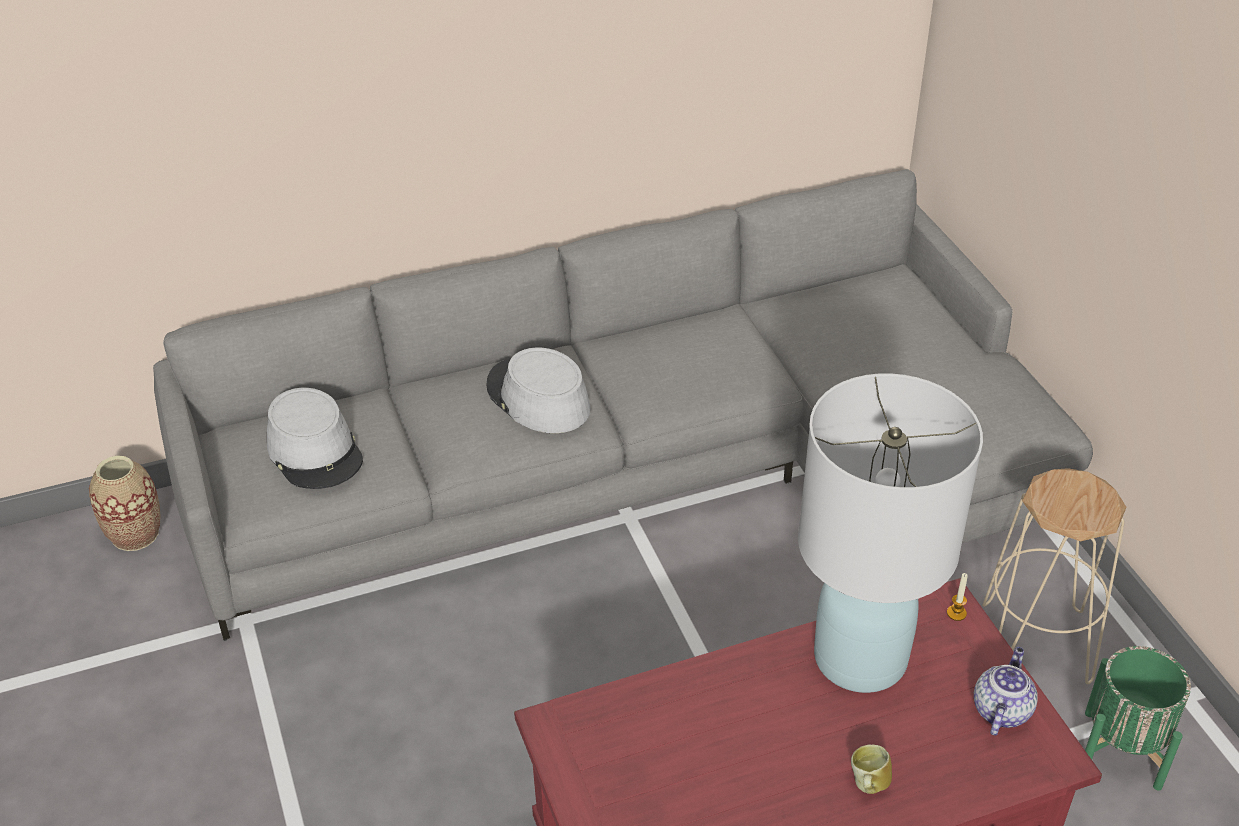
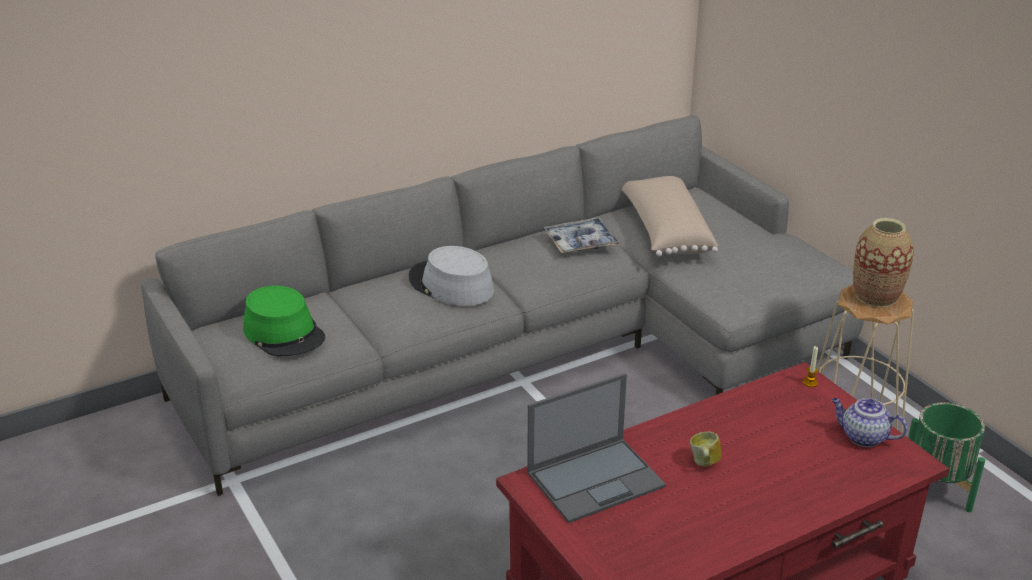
camera: 10 degrees left, 10 degrees down
vase [89,456,160,551] -> vase moved to [853,218,913,307]
grey hat [267,388,363,489] -> green hat [243,286,325,356]
white table lamp [798,374,983,693] -> none
mug [851,744,892,794] -> mug moved to [690,432,721,466]
teapot [974,647,1038,735] -> teapot turned 75 degrees counterclockwise [831,398,907,447]
none -> laptop [527,373,666,523]
none -> tray [544,218,620,254]
none -> beige pillow [622,176,718,256]

